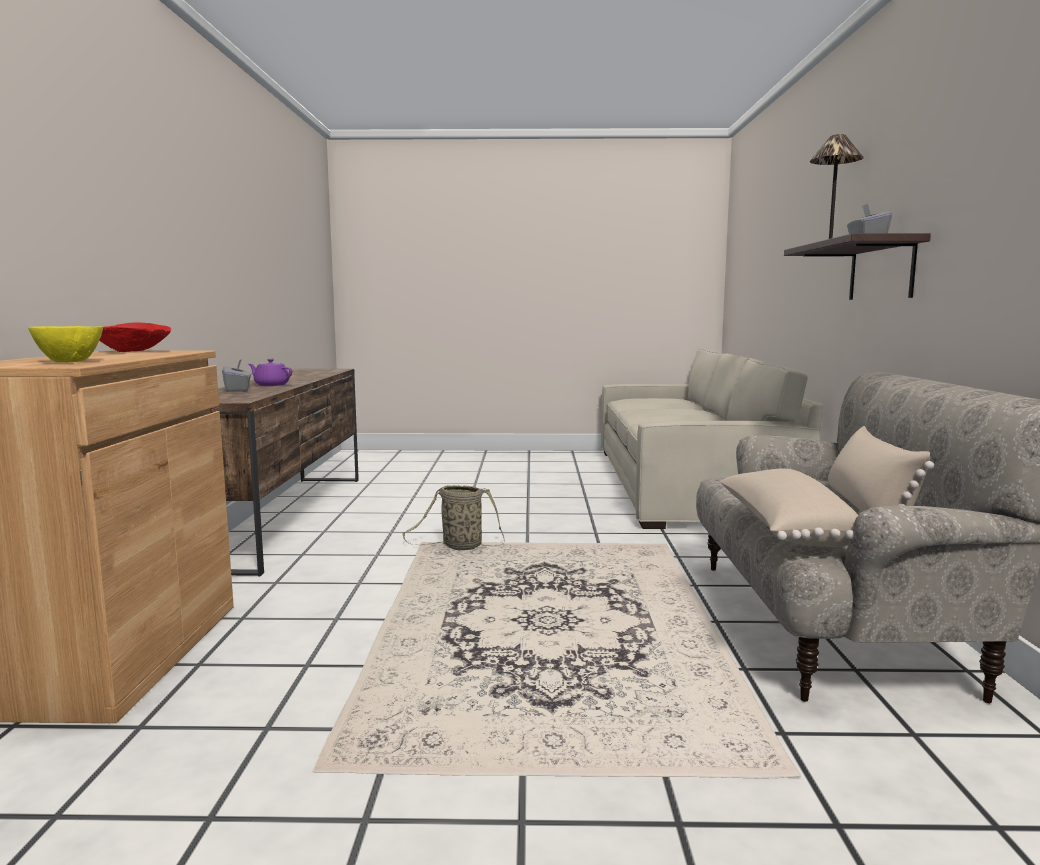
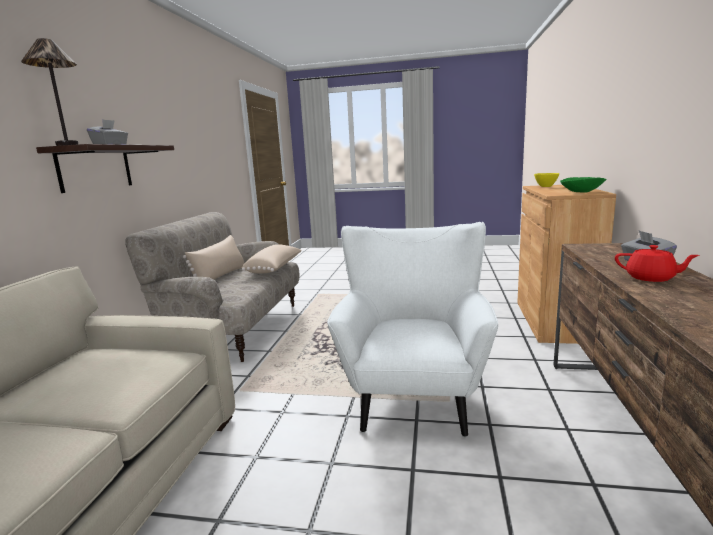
camera: 170 degrees left, 5 degrees up
red bowl [99,323,171,352] -> green bowl [560,177,607,193]
purple teapot [249,359,292,386] -> red teapot [615,245,700,282]
basket [403,485,504,550] -> white armchair [327,222,498,437]

